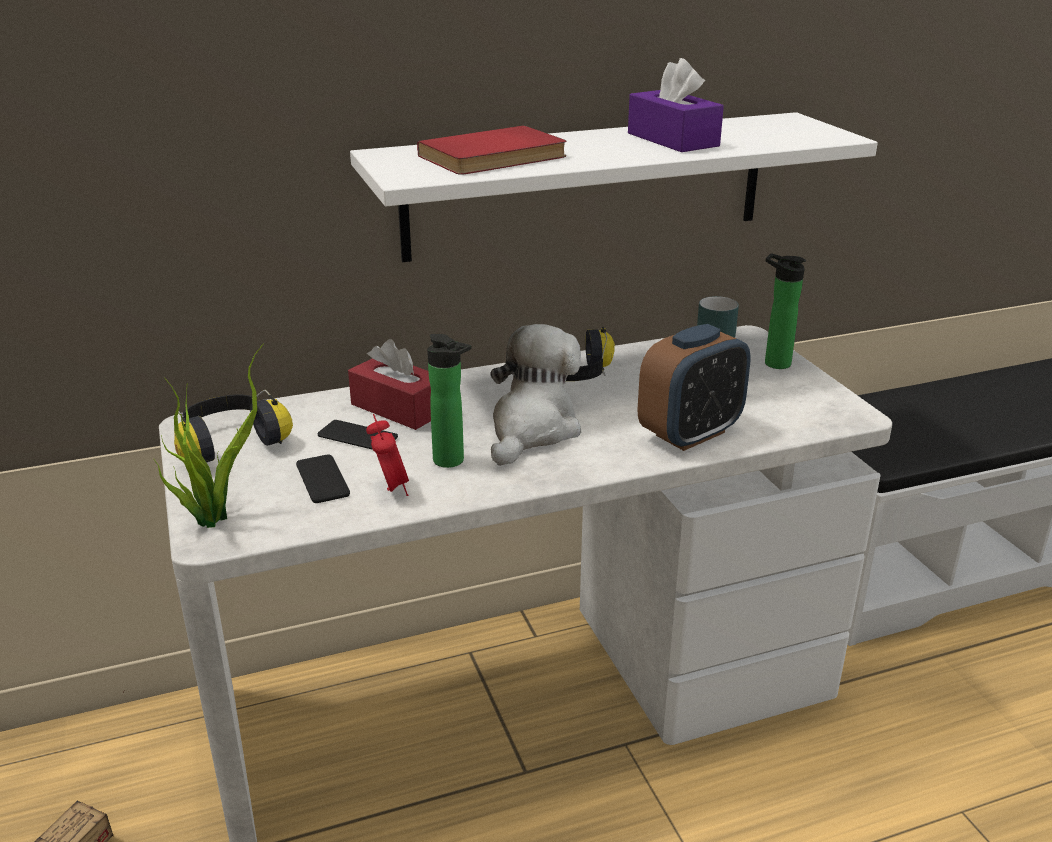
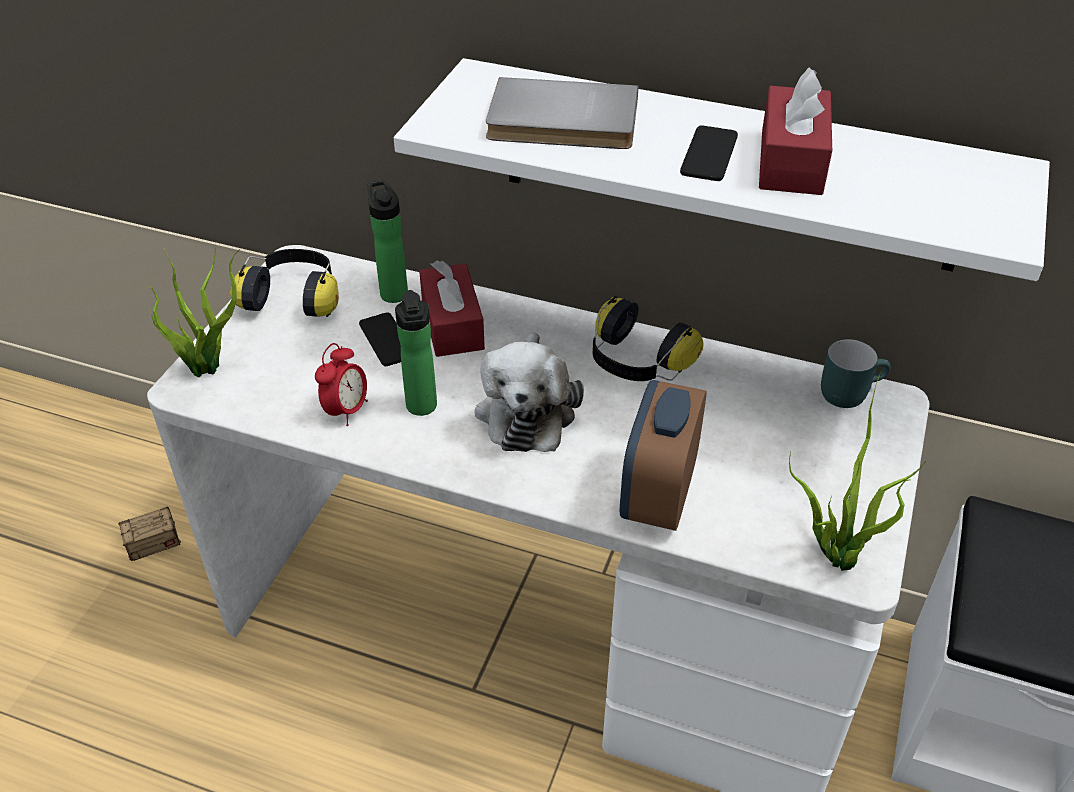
camera: 40 degrees right, 15 degrees up
phone [296,454,350,503] -> phone moved to [680,125,738,181]
red book [417,126,567,175] -> grey book [486,77,639,149]
plush toy [490,324,581,466] -> plush toy turned 120 degrees clockwise [475,332,584,452]
purple tissue box [628,58,724,152] -> red tissue box [759,67,832,195]
alarm clock [638,324,751,451] -> alarm clock turned 105 degrees clockwise [620,380,707,531]
bottle [765,253,806,369] -> bottle moved to [368,180,408,303]
none -> potted plant [789,372,926,571]

